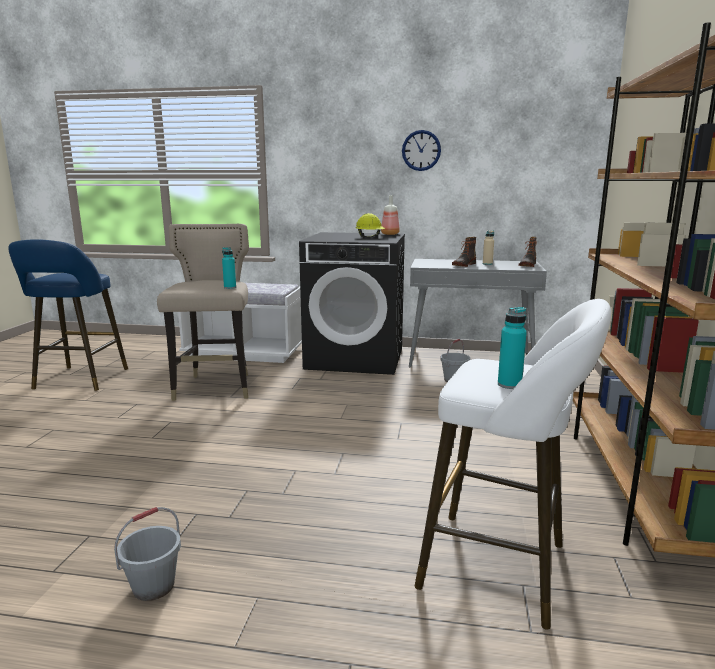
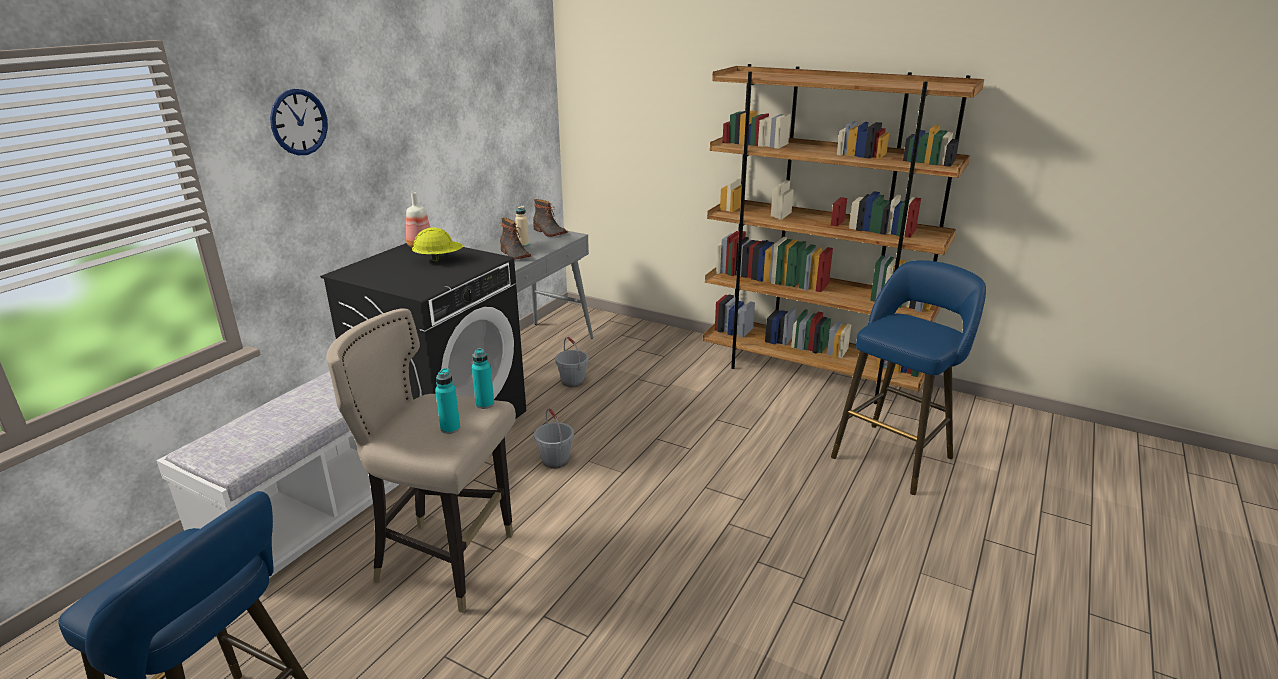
camera: 70 degrees left, 10 degrees up
grey bucket [114,507,181,601] -> grey bucket moved to [534,408,574,469]
wall clock [402,130,441,171] -> wall clock moved to [270,89,328,155]
white stool [415,299,611,630] -> blue stool [831,260,986,495]
turquoise bottle [498,307,527,389] -> turquoise bottle moved to [435,368,460,434]

